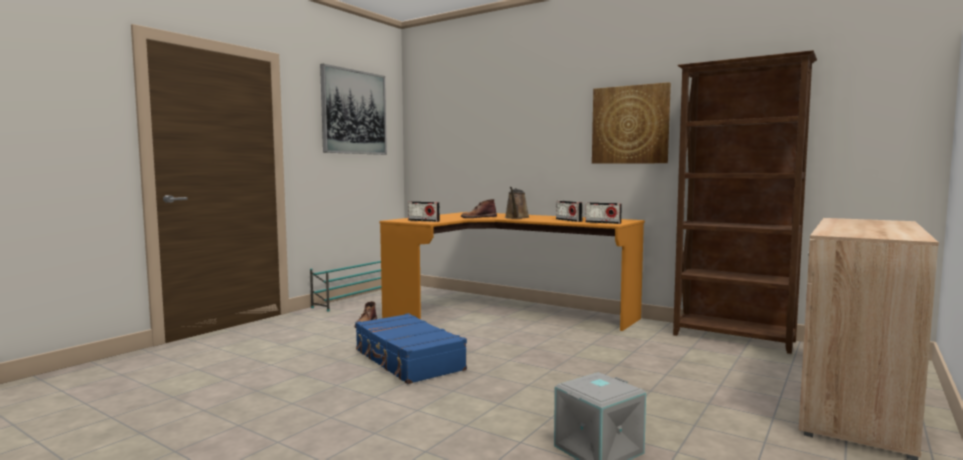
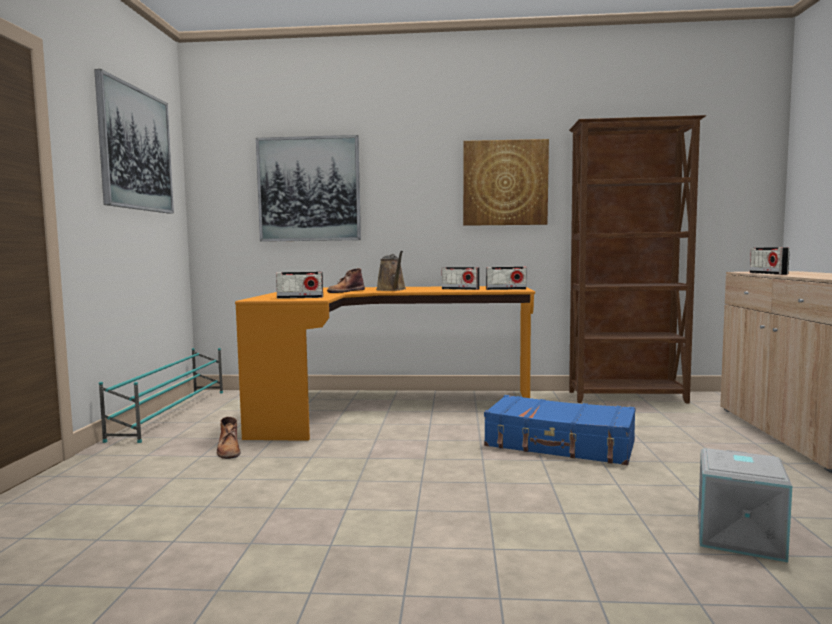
camera: 30 degrees left, 0 degrees up
blue suitcase [355,313,467,384] -> blue suitcase moved to [484,395,636,465]
none -> picture [256,135,361,242]
none -> radio [750,247,790,275]

